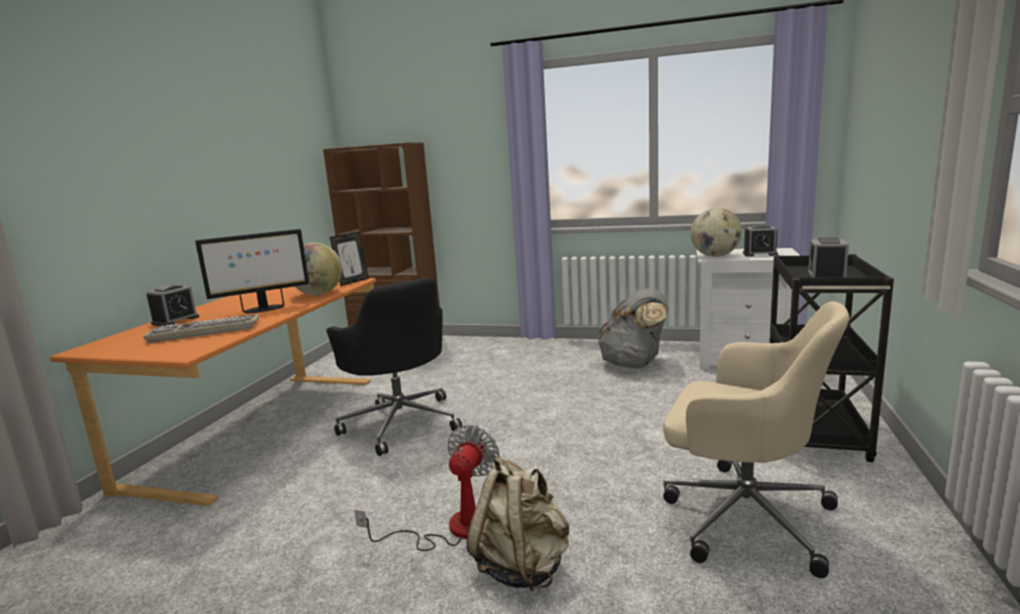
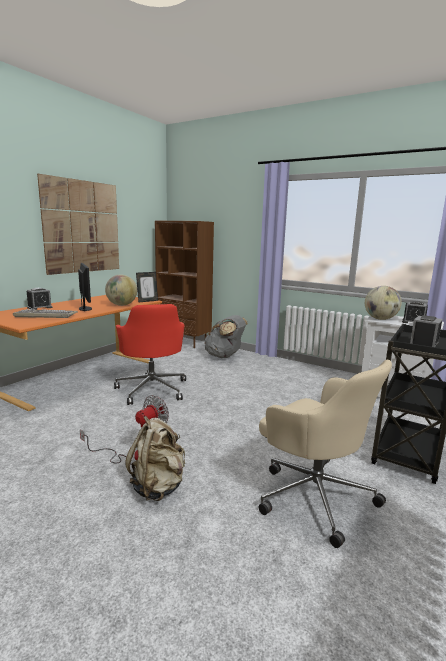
camera: 15 degrees right, 0 degrees up
monitor [195,229,309,313] -> monitor turned 105 degrees counterclockwise [78,263,92,311]
black office chair [326,278,462,456] -> red office chair [114,304,186,405]
grey backpack [598,289,669,369] -> grey backpack moved to [204,315,248,358]
none -> picture [37,174,119,275]

